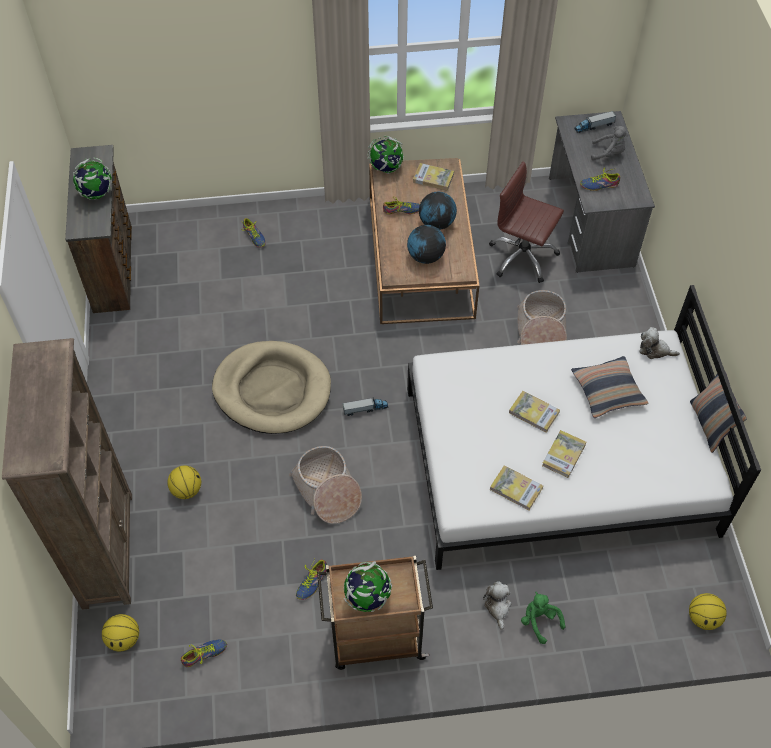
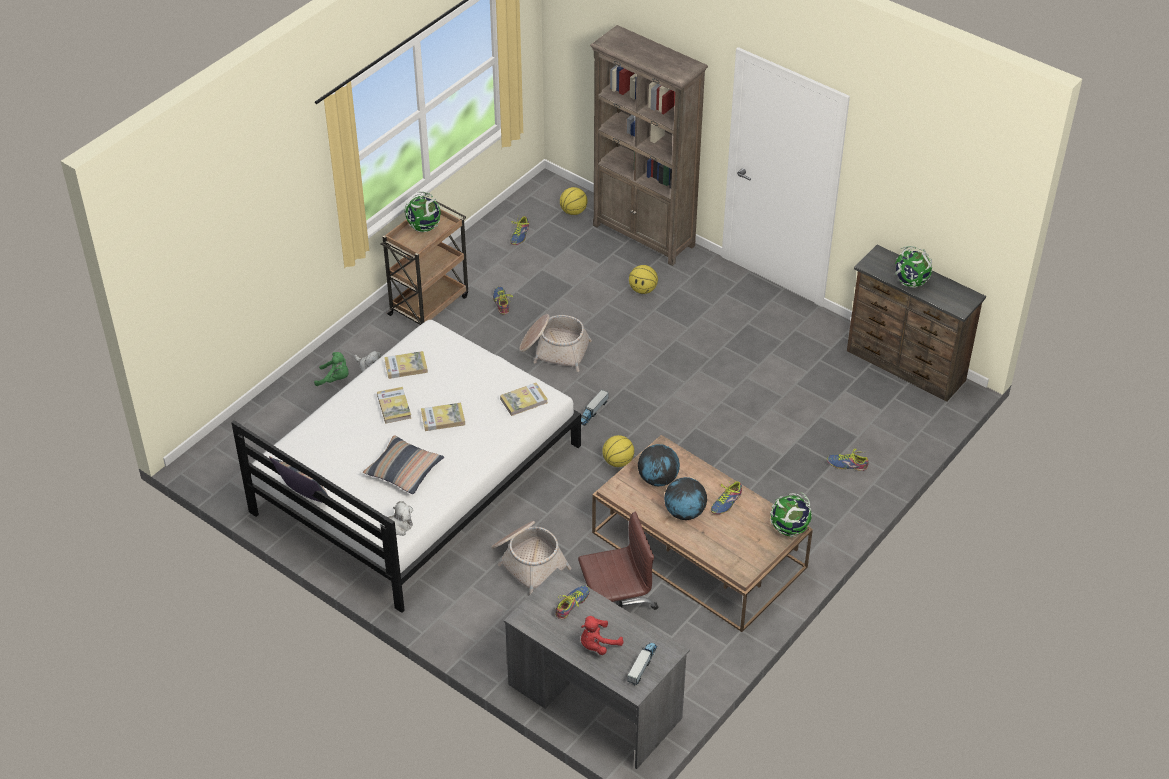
camera: 135 degrees right, 10 degrees down
beige dog bed [212,341,331,434] -> none
book [413,163,454,191] -> book moved to [500,383,548,416]
grey plush toy [591,126,629,160] -> red plush toy [581,616,624,655]
basketball [689,593,727,630] -> basketball moved to [602,435,634,467]

